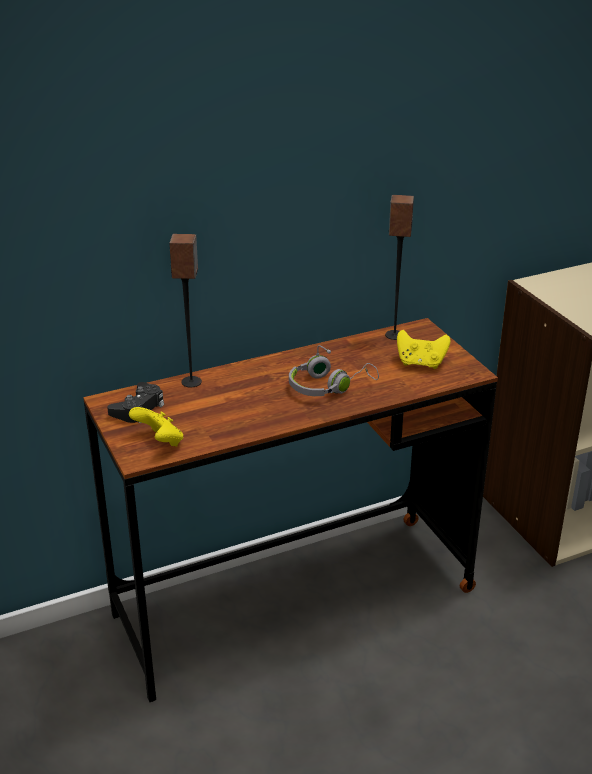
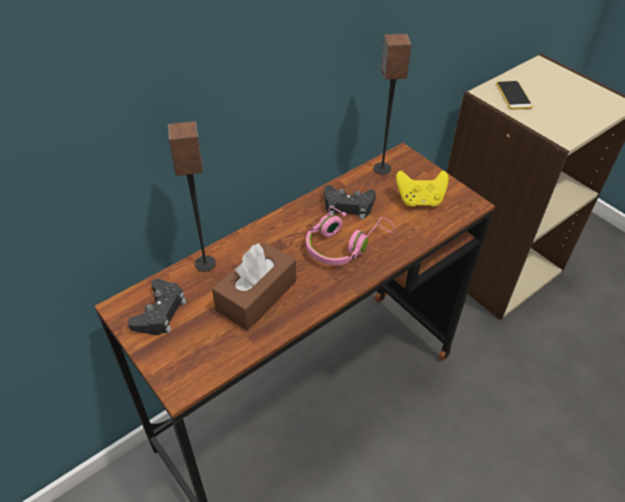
camera: 15 degrees left, 15 degrees up
yellow game controller [129,407,183,447] -> none
grey headphones [289,345,379,396] -> pink headphones [306,207,395,265]
none -> brown tissue box [212,242,296,331]
none -> black game controller [324,185,376,219]
none -> phone [496,81,533,110]

